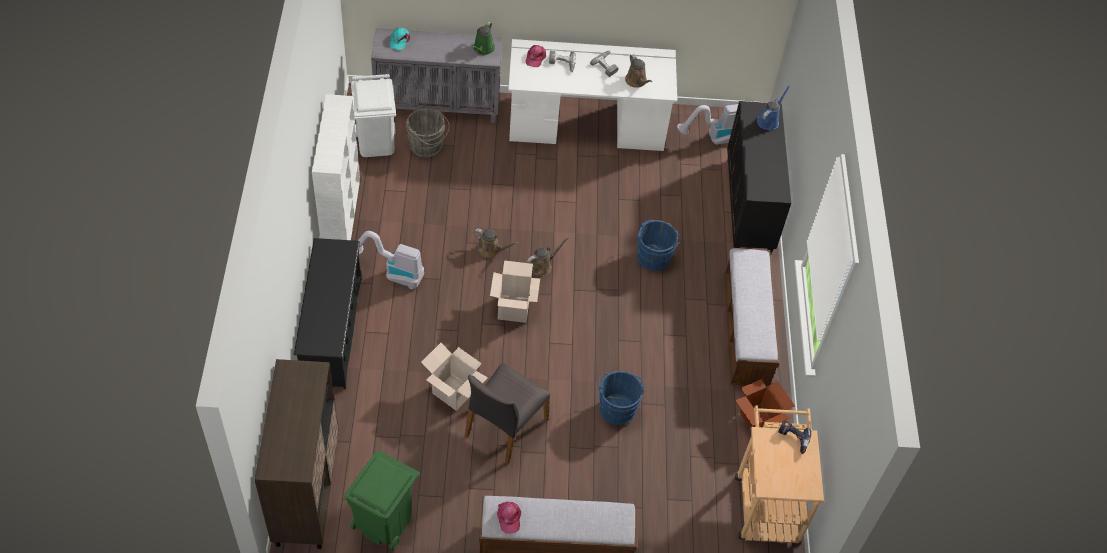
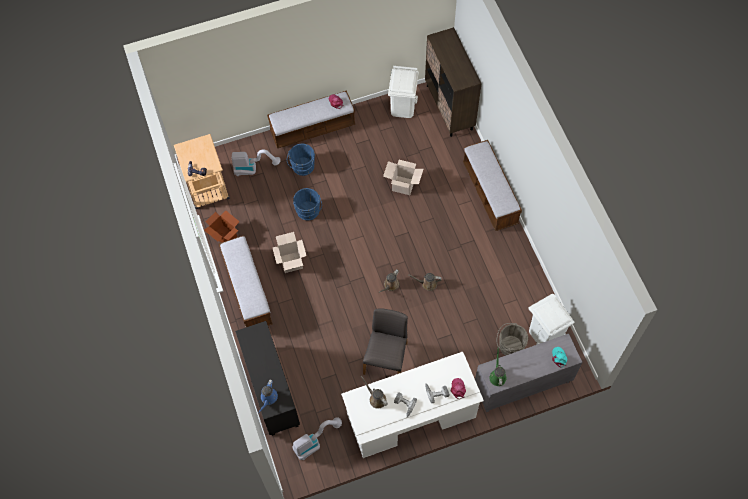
camera: 165 degrees right, 10 degrees up
black shoe rack [294,238,361,389] -> bench [463,140,522,231]
white bookcase [312,94,360,240] -> none
green trash can [344,450,419,551] -> white trash can [388,65,419,118]
vacuum cleaner [358,231,424,289] -> vacuum cleaner moved to [232,150,281,176]
grey chair [465,363,550,464] -> grey chair moved to [363,309,408,375]
cardboard box [490,260,540,323] -> cardboard box moved to [273,232,307,273]
blue bucket [637,220,682,271] -> blue bucket moved to [287,144,315,176]

